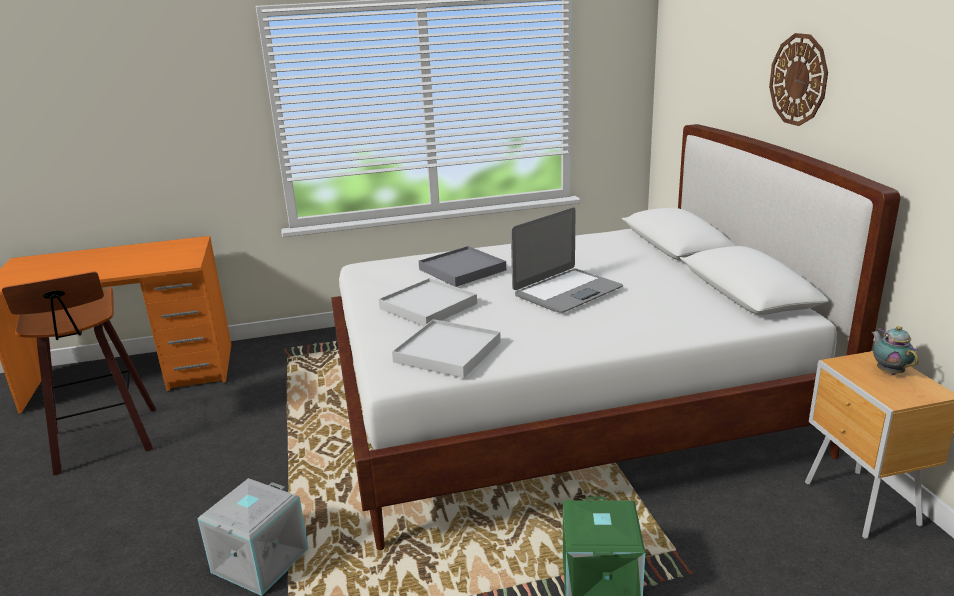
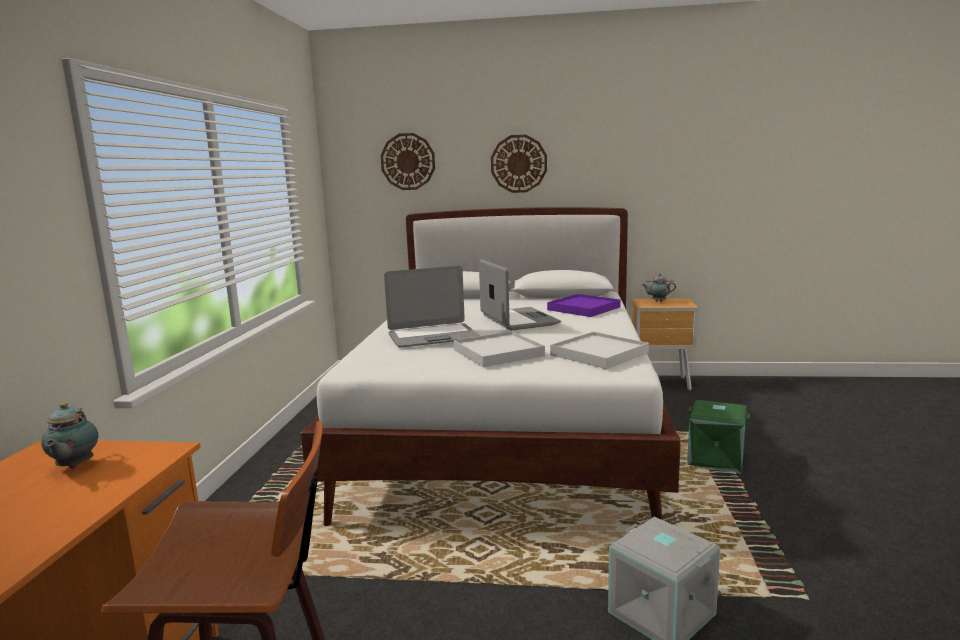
camera: 70 degrees left, 10 degrees down
grey tray [419,246,506,287] -> laptop [384,266,480,348]
none -> teapot [41,403,98,469]
none -> wall clock [381,133,435,190]
none -> purple tray [547,294,621,317]

